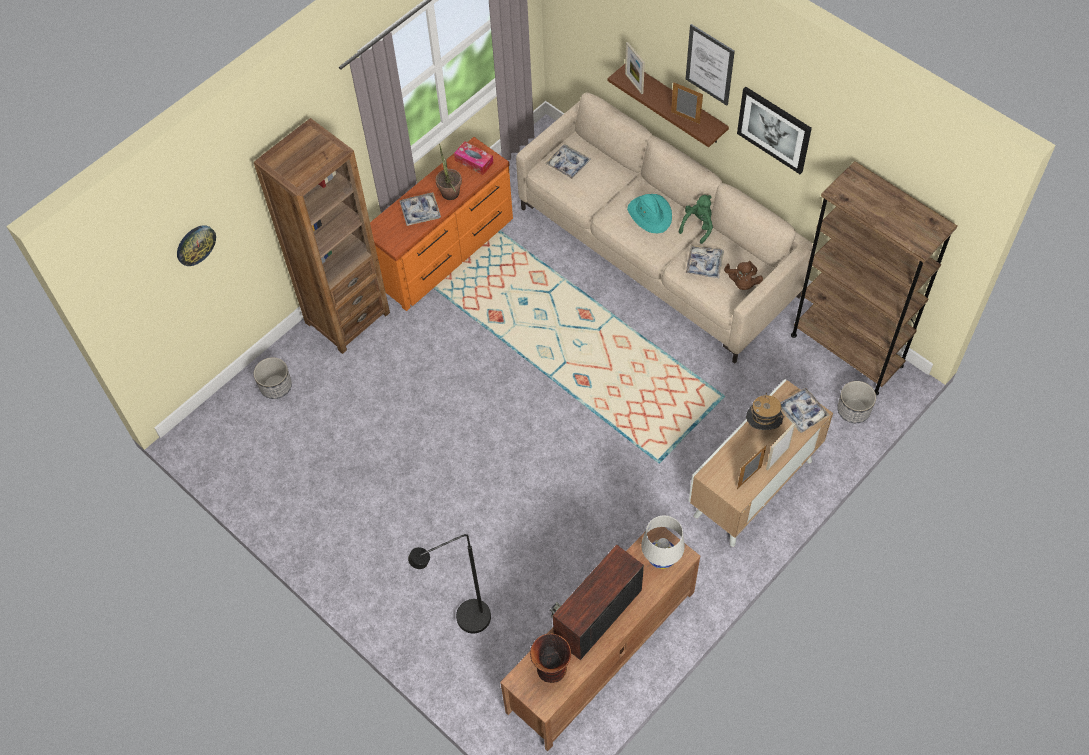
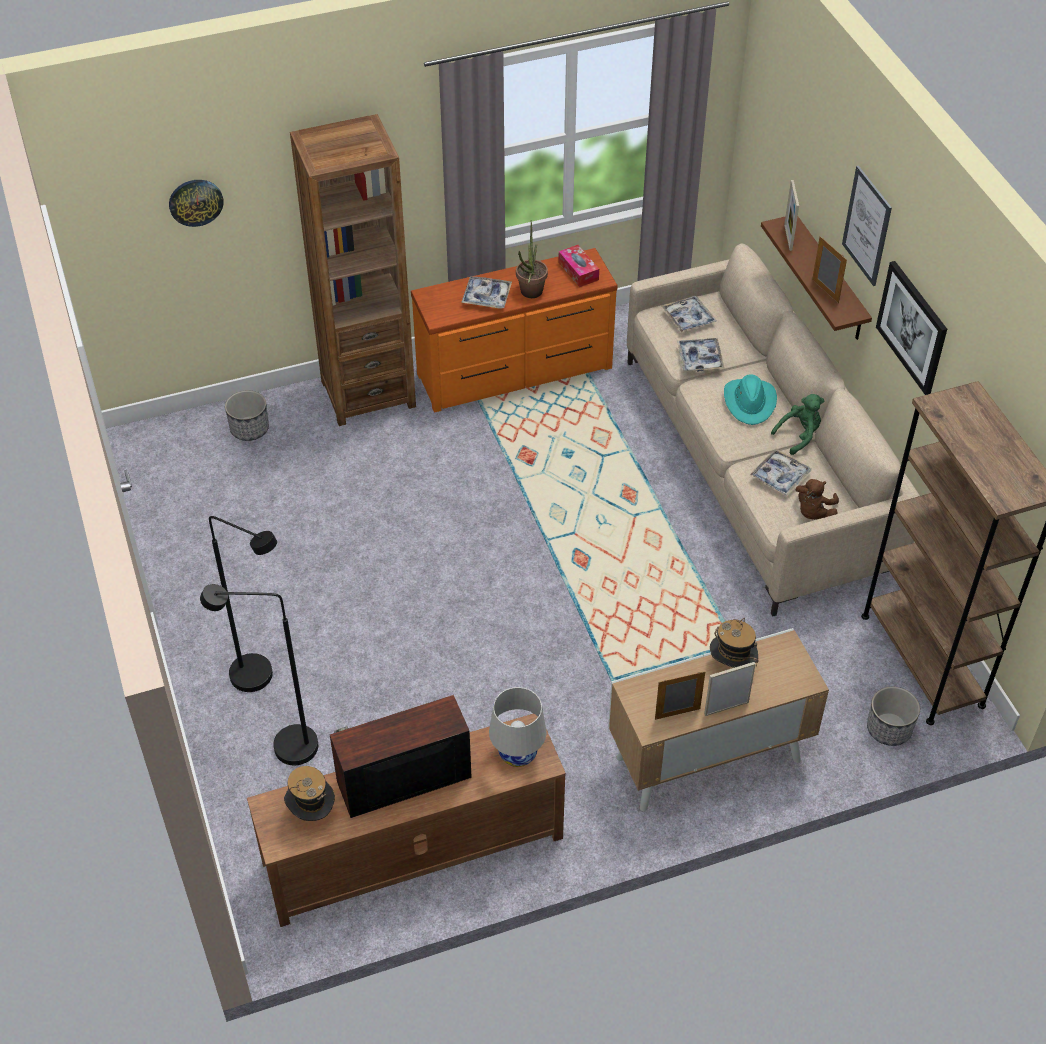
camera: 25 degrees right, 10 degrees down
vase [530,633,571,683] -> hat [284,766,335,821]
tray [781,388,830,433] -> tray moved to [677,338,724,372]
none -> black floor lamp [209,516,277,692]

